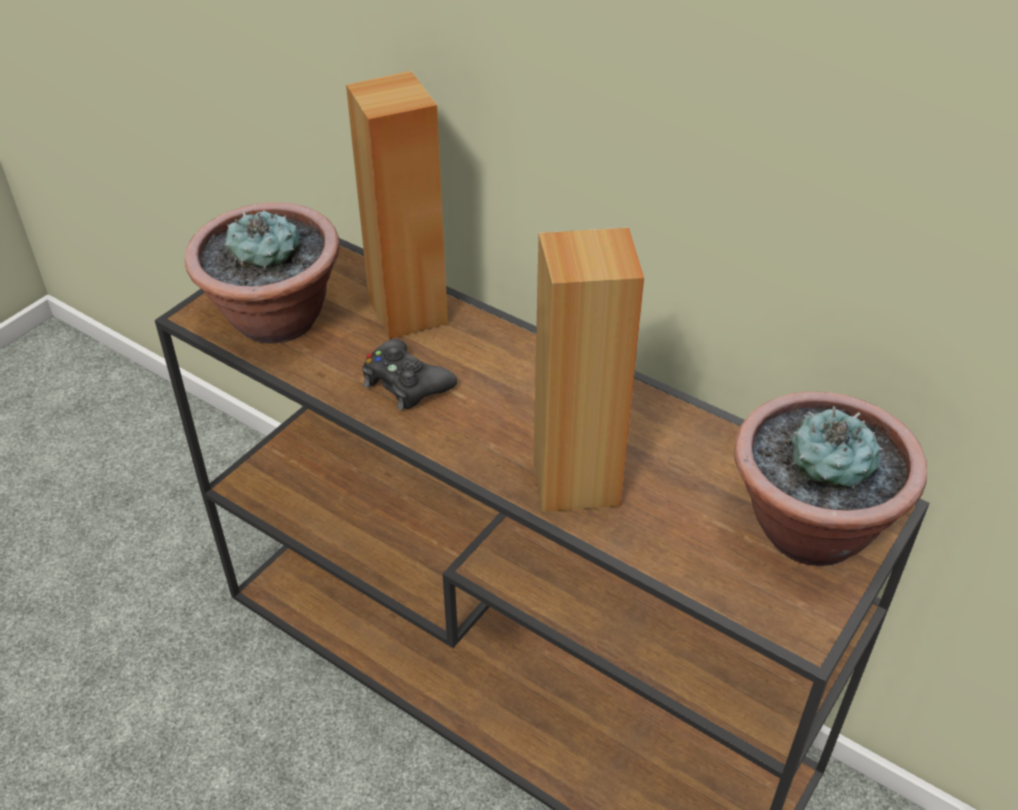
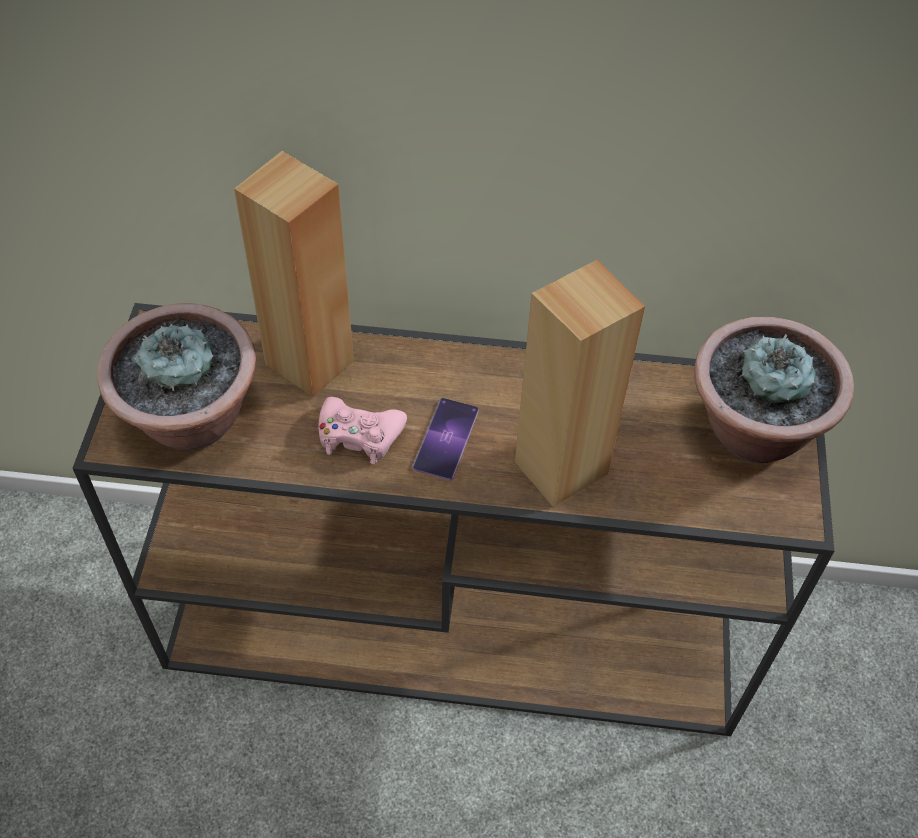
camera: 30 degrees left, 10 degrees up
black game controller [362,339,457,410] -> pink game controller [319,397,407,464]
none -> phone [413,398,479,481]

